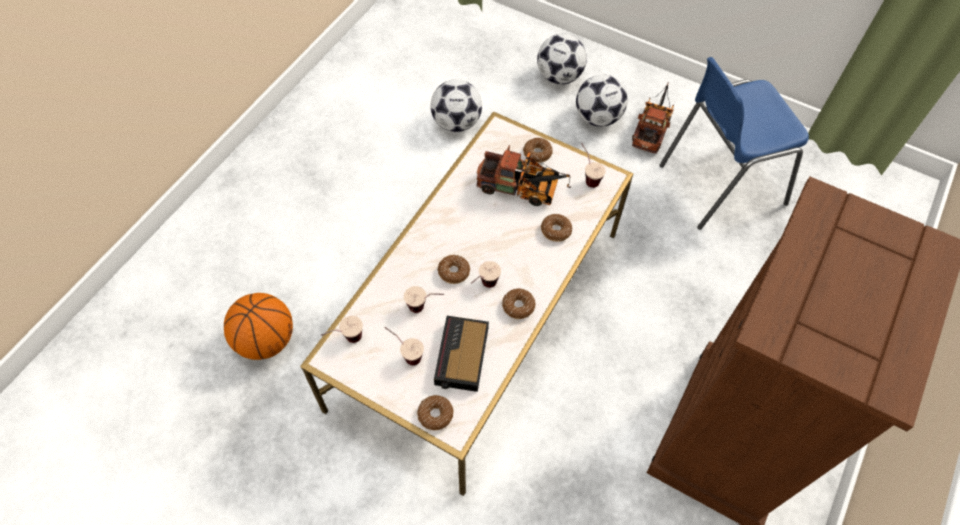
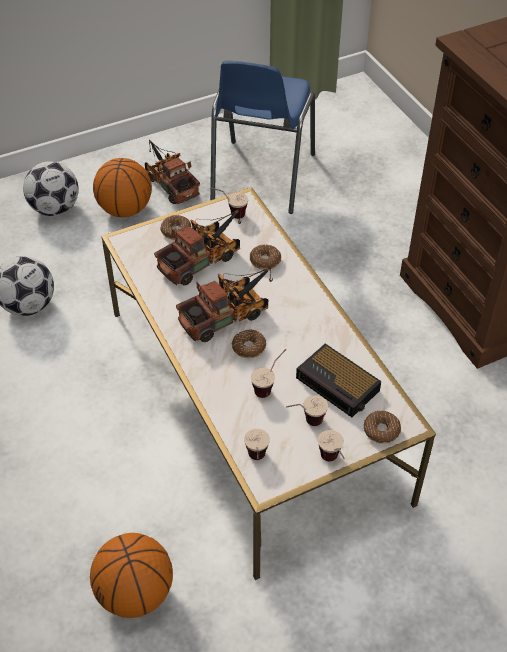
camera: 55 degrees left, 10 degrees down
cup [471,261,501,288] -> cup moved to [318,430,345,461]
donut [502,289,536,319] -> none
football [576,74,628,127] -> basketball [93,158,152,217]
none -> toy truck [176,267,273,342]

